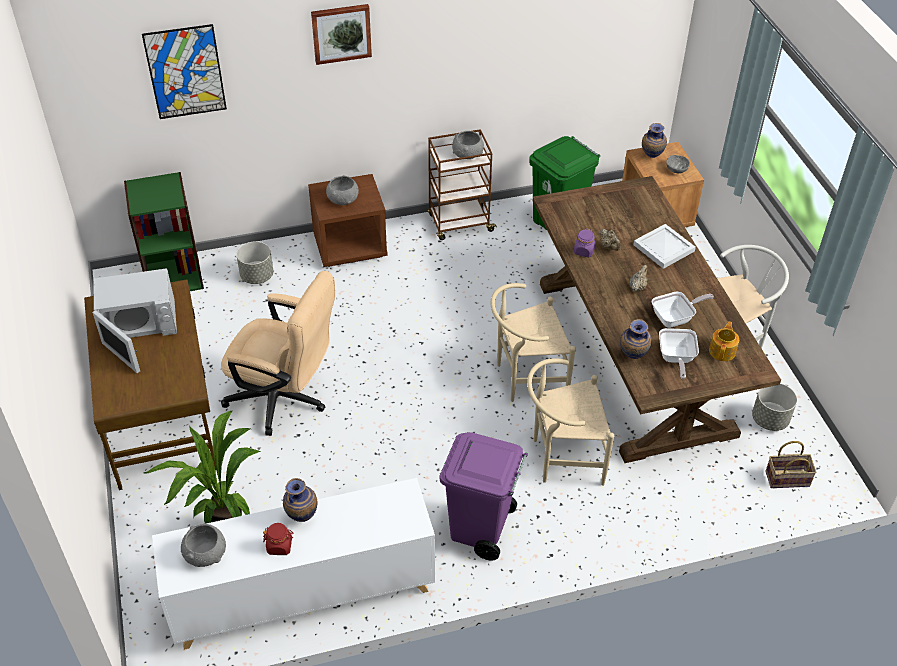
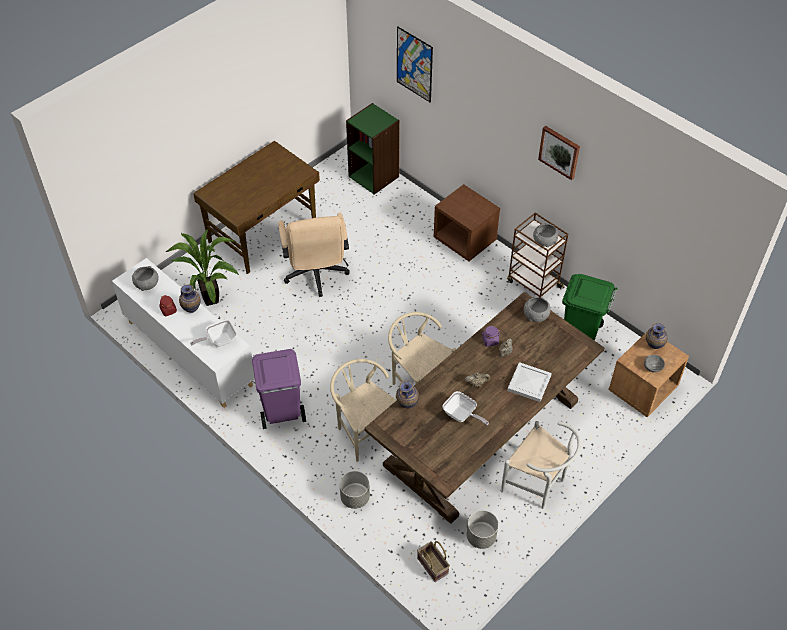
camera: 60 degrees right, 5 degrees up
white microwave [92,268,177,373] -> none
grey planter [236,241,273,284] -> grey planter moved to [340,471,370,509]
picture [311,4,372,65] -> picture moved to [538,126,580,180]
grey bowl [326,176,359,205] -> grey bowl moved to [524,297,551,322]
frying pan [659,328,699,379] -> frying pan moved to [190,319,236,347]
teapot [709,321,739,361] -> none

